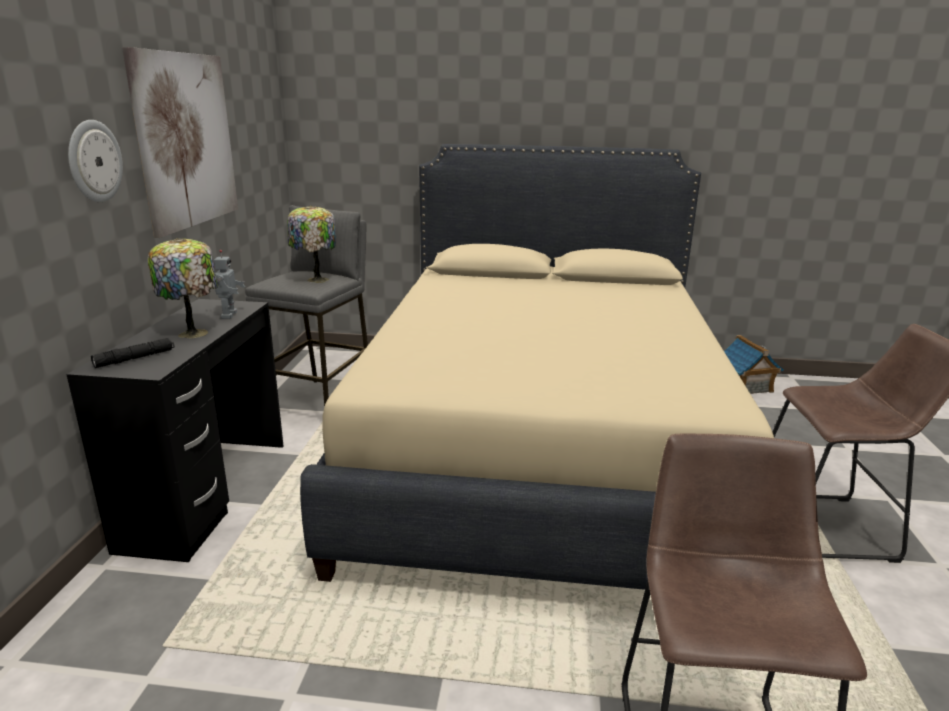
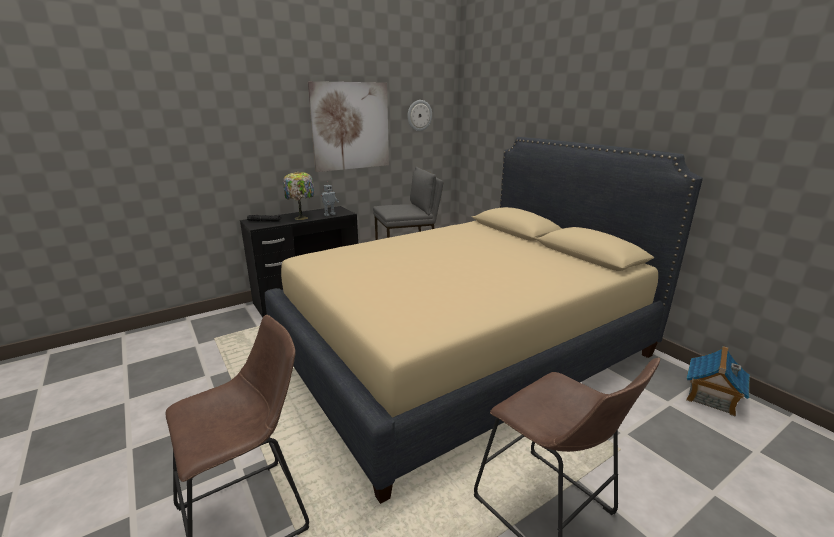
camera: 50 degrees right, 0 degrees up
wall clock [68,120,123,202] -> wall clock moved to [407,100,432,131]
table lamp [288,205,336,283] -> none

